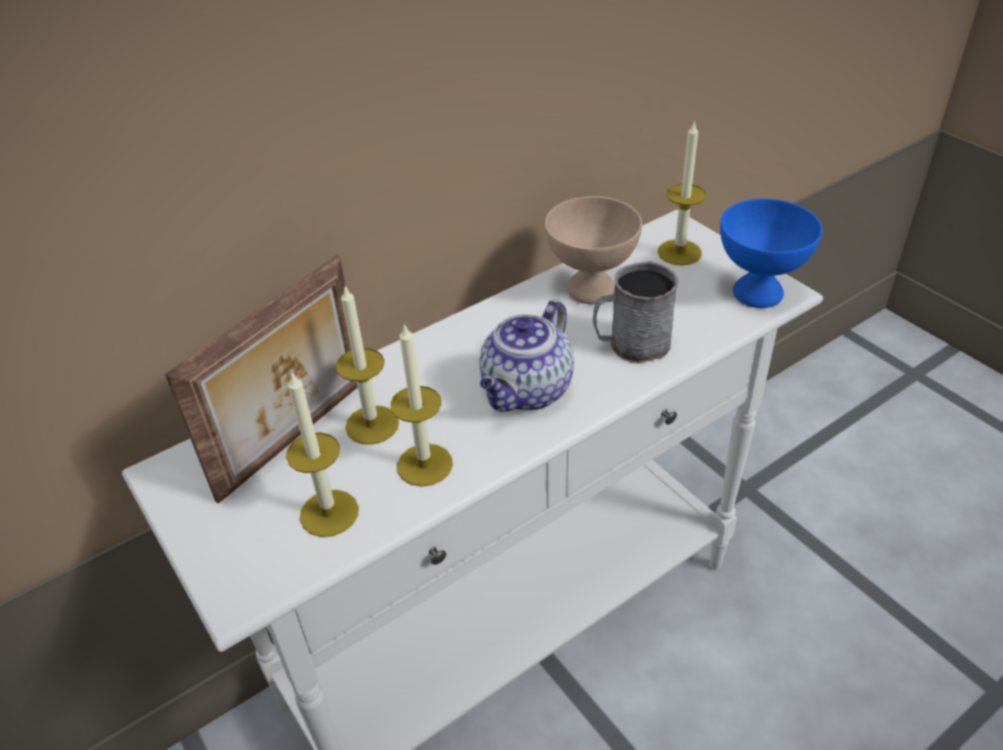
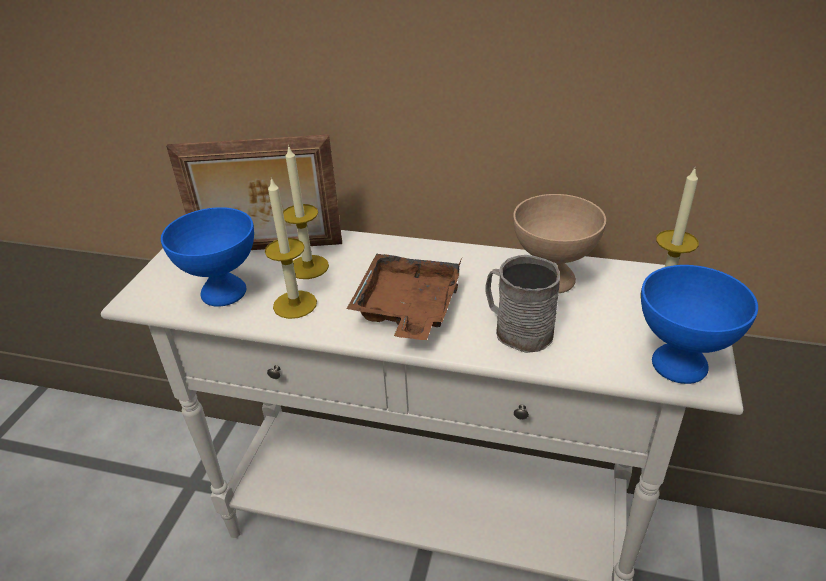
camera: 50 degrees right, 5 degrees down
candle [286,371,359,537] -> blue bowl [161,207,254,306]
teapot [479,300,574,412] -> brown tray [347,254,462,340]

